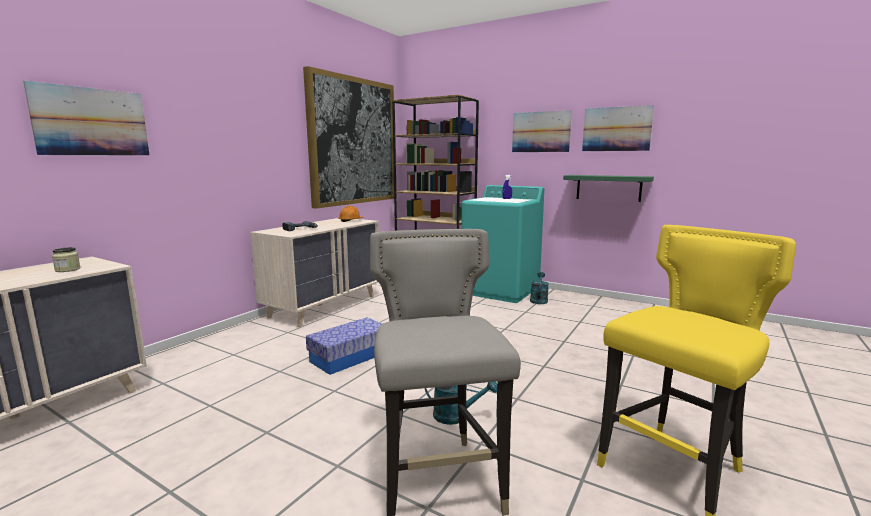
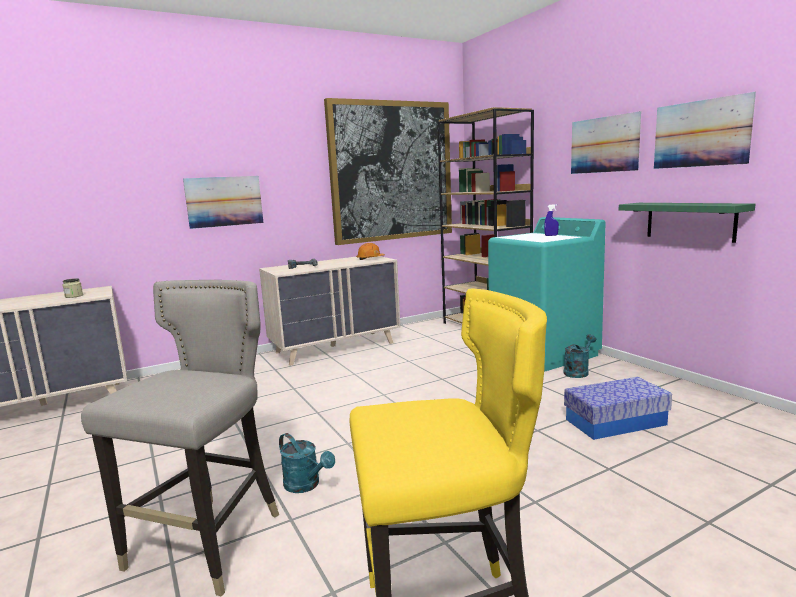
camera: 30 degrees right, 0 degrees up
picture [23,81,149,156] -> picture moved to [183,176,263,229]
storage box [306,317,382,375] -> storage box moved to [564,377,672,440]

